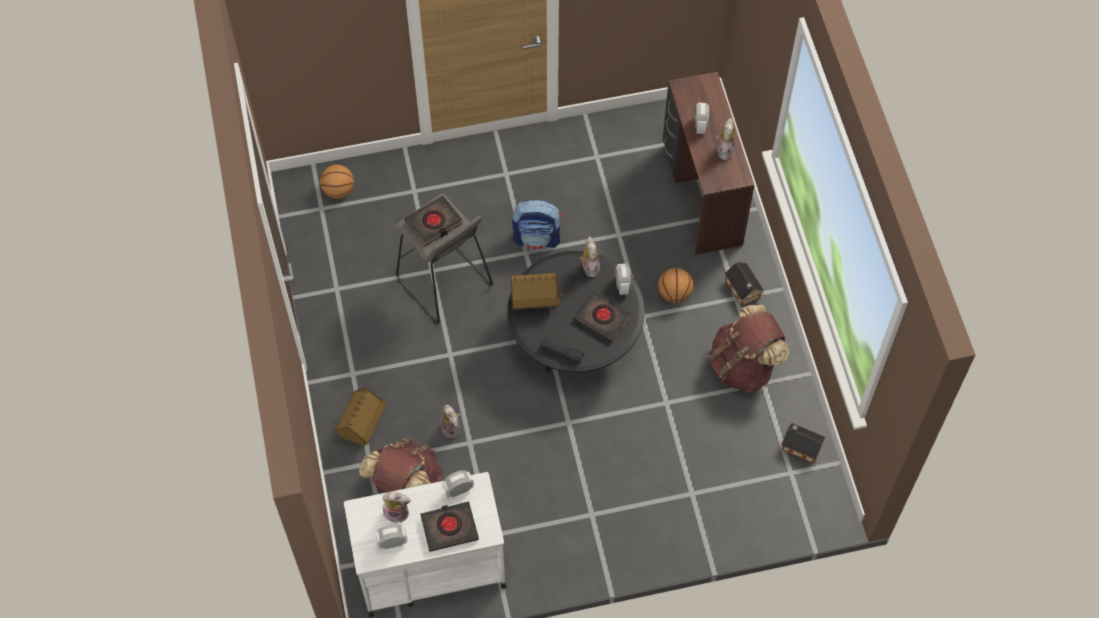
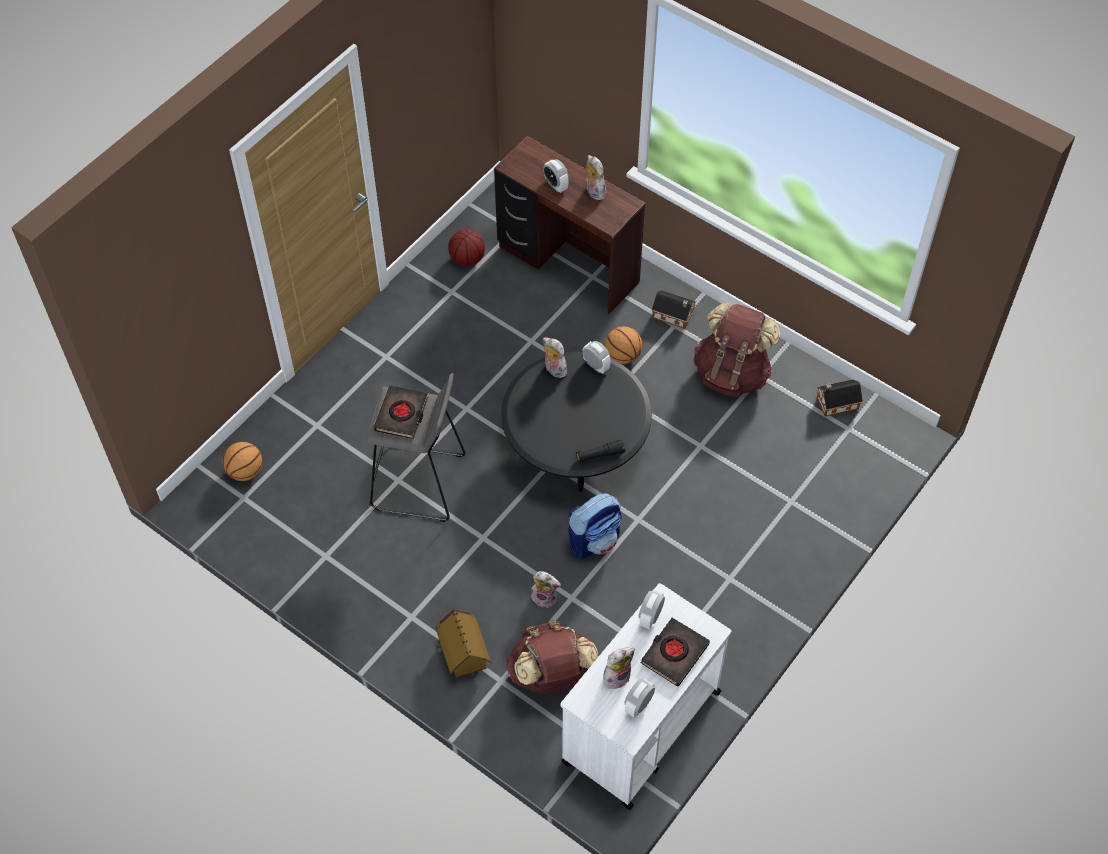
camera: 40 degrees left, 5 degrees down
toy house [510,273,564,310] -> none
backpack [512,200,562,251] -> backpack moved to [568,493,621,559]
black book [574,291,631,342] -> none
none -> basketball [448,229,485,266]

